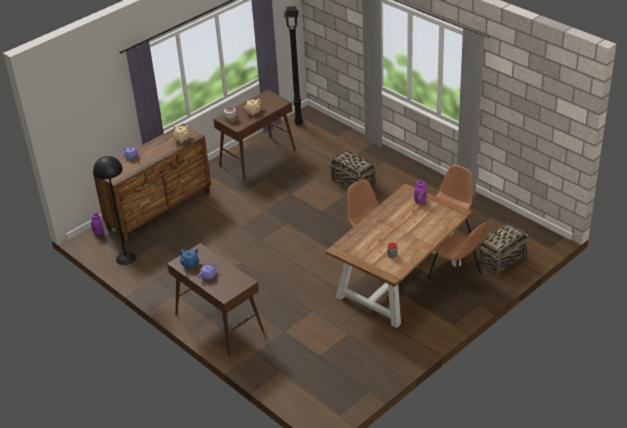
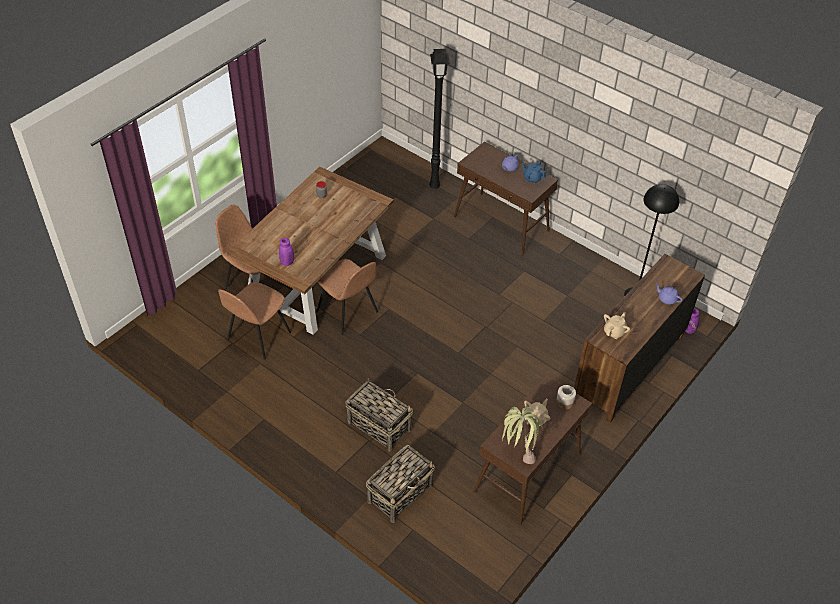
camera: 170 degrees right, 10 degrees up
black floor lamp [284,6,303,126] -> black floor lamp moved to [429,49,450,189]
basket [478,220,528,276] -> basket moved to [366,445,435,523]
none -> potted plant [502,407,543,464]

